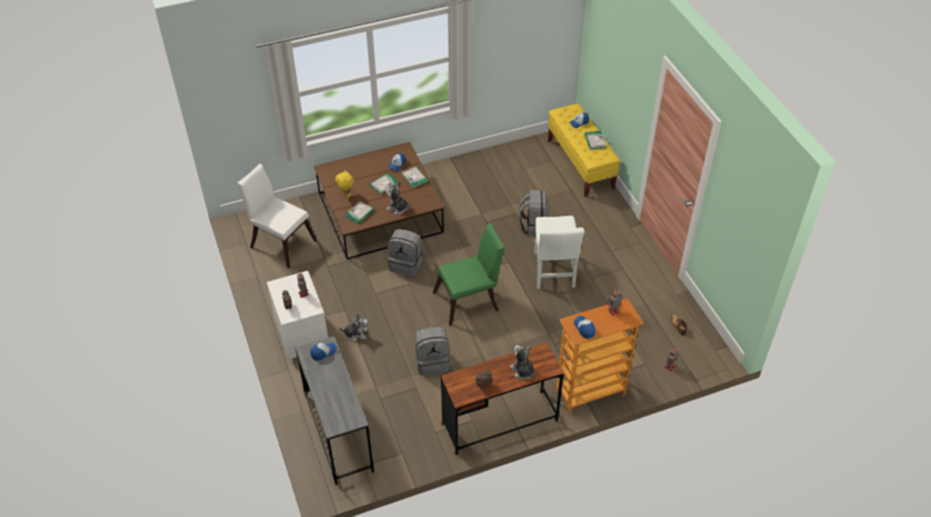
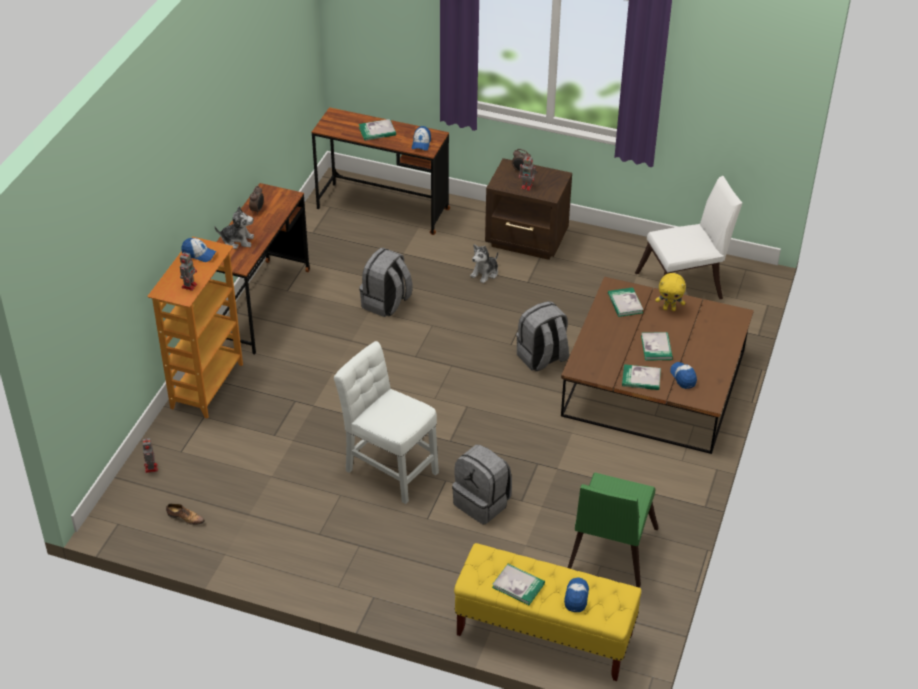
camera: 130 degrees right, 5 degrees down
white nightstand [267,271,328,359] -> brown nightstand [485,158,572,260]
grey desk [295,336,374,485] -> brown desk [312,107,450,235]
plush toy [386,184,411,214] -> none
green chair [433,223,505,326] -> green chair moved to [568,473,658,588]
none -> book [359,119,396,141]

